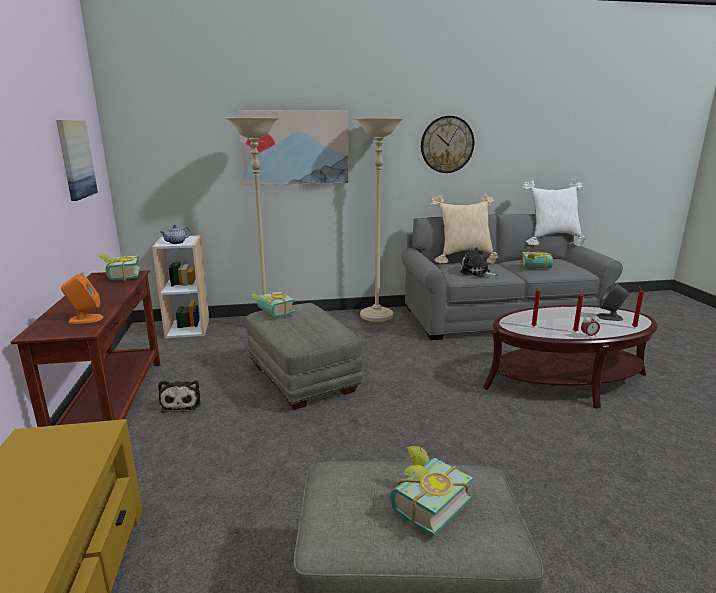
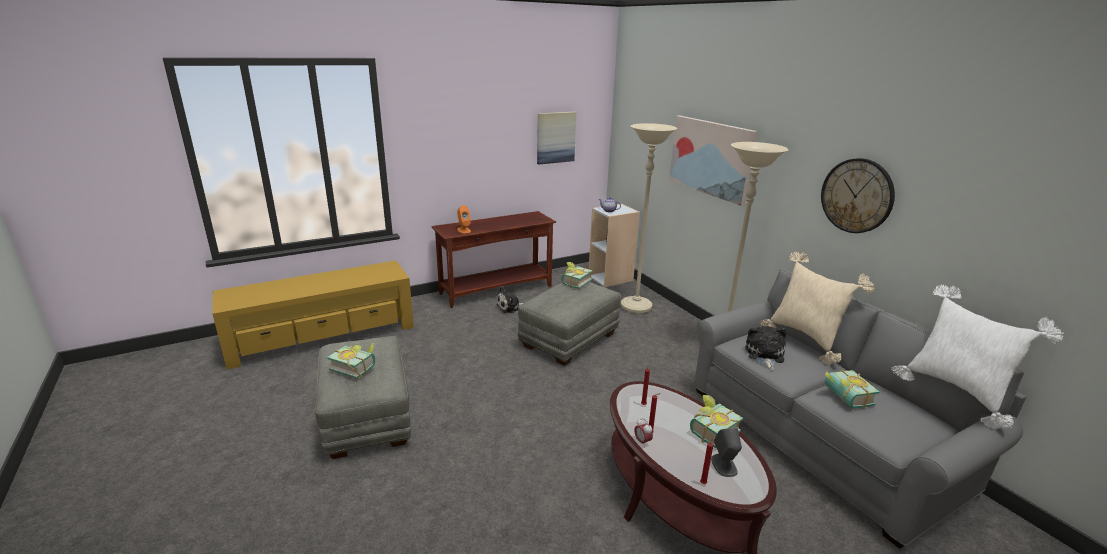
camera: 70 degrees right, 5 degrees up
book [98,254,140,281] -> book moved to [690,395,743,448]

